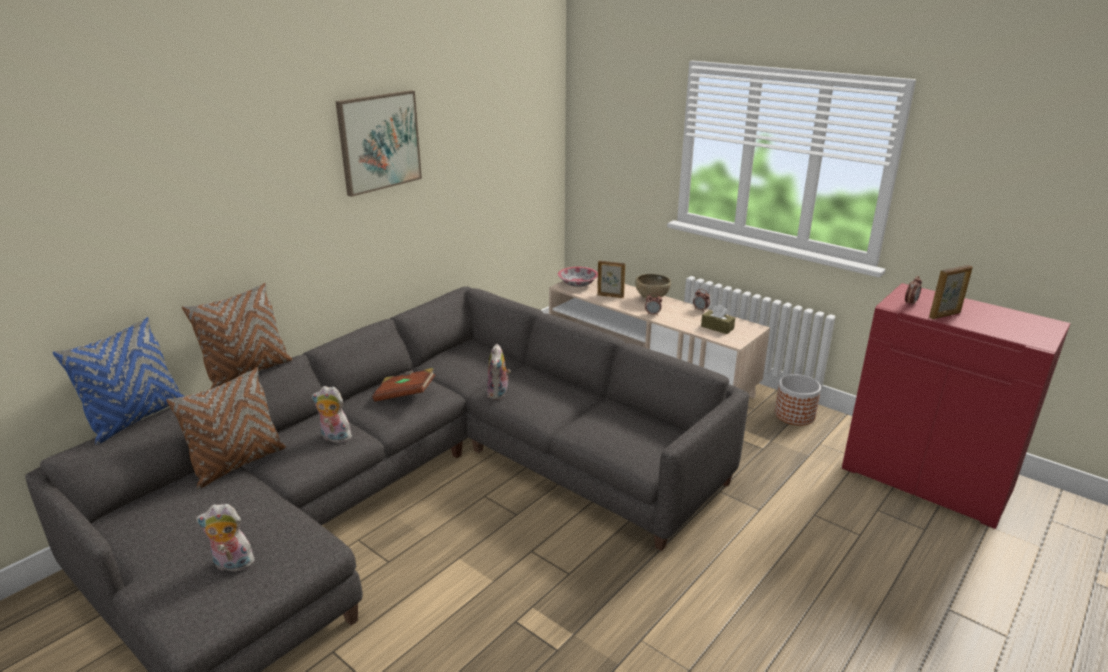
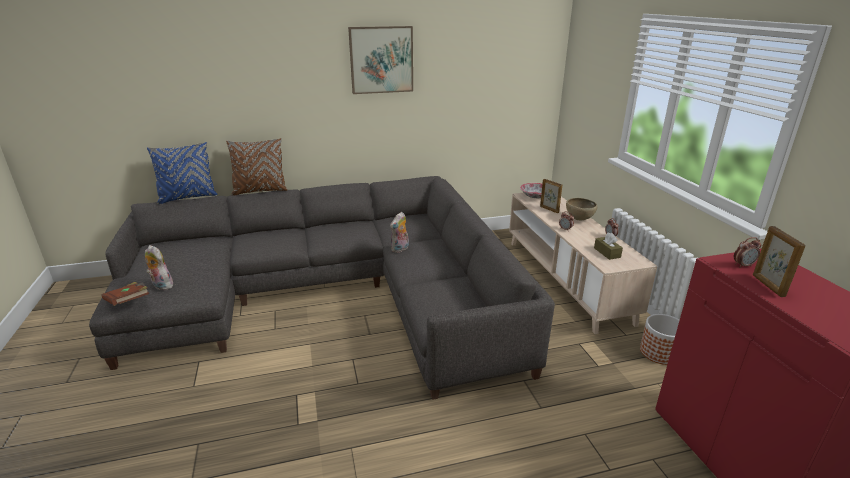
camera: 35 degrees right, 0 degrees up
brown pillow [166,367,286,489] -> none
plush toy [312,386,352,443] -> none
brown book [372,368,436,402] -> brown book moved to [101,282,149,306]
picture frame [929,265,973,319] -> picture frame turned 75 degrees clockwise [753,226,806,297]

